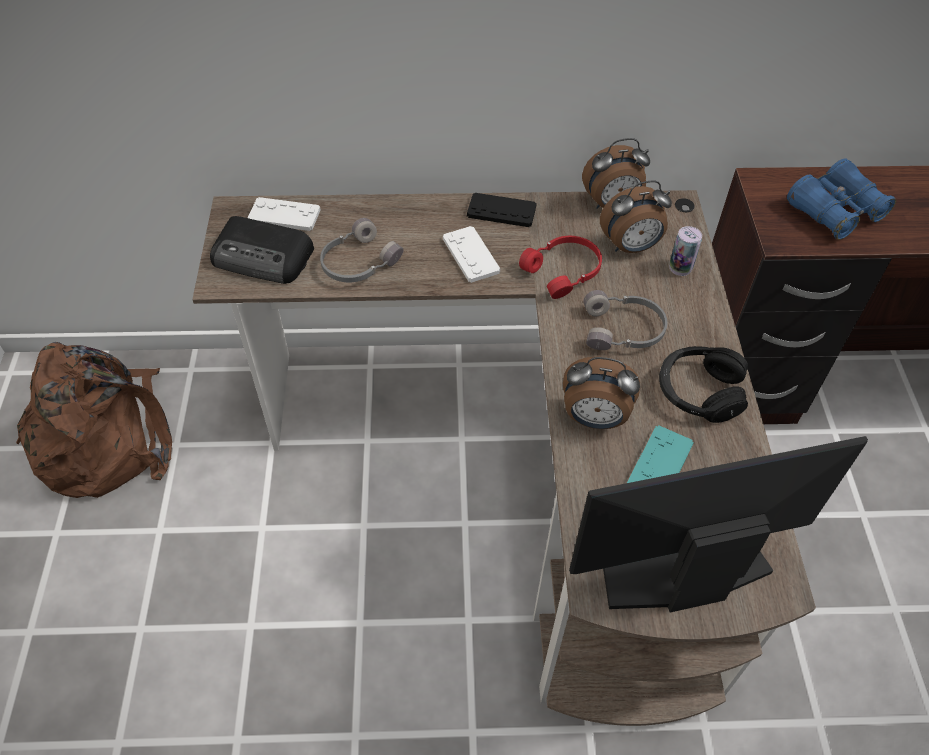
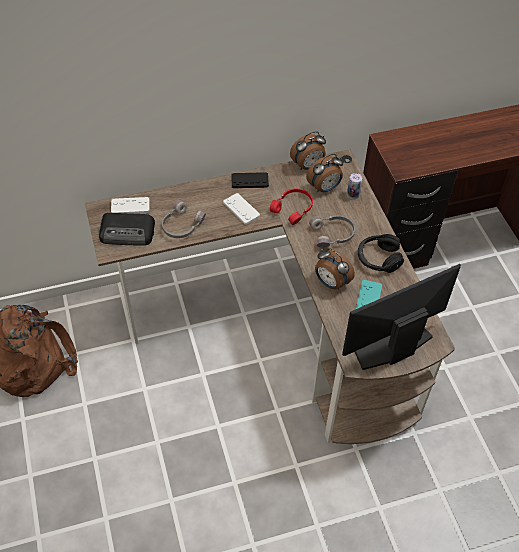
camera: 15 degrees left, 0 degrees up
alarm clock [563,357,640,429] -> alarm clock turned 45 degrees clockwise [315,248,355,290]
blue binoculars [787,158,896,240] -> none

